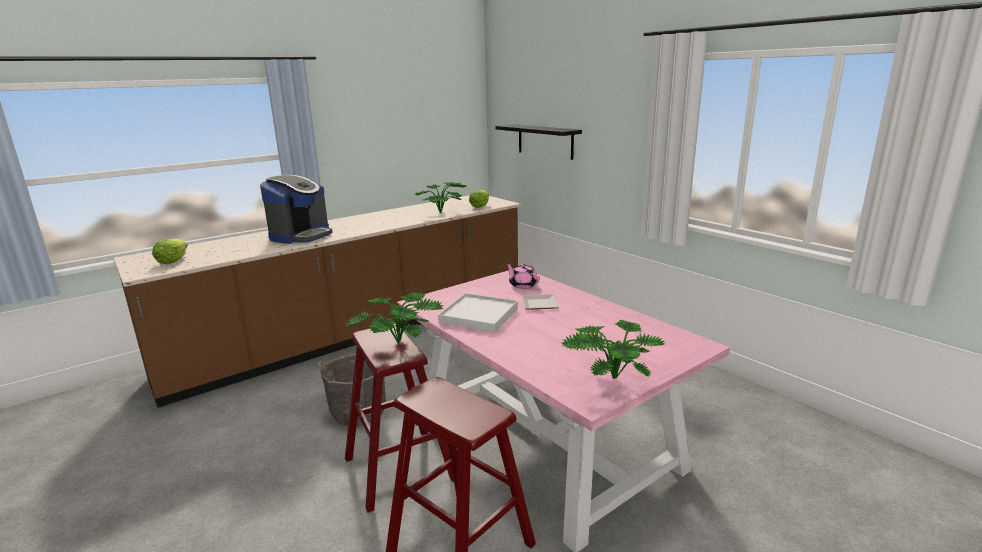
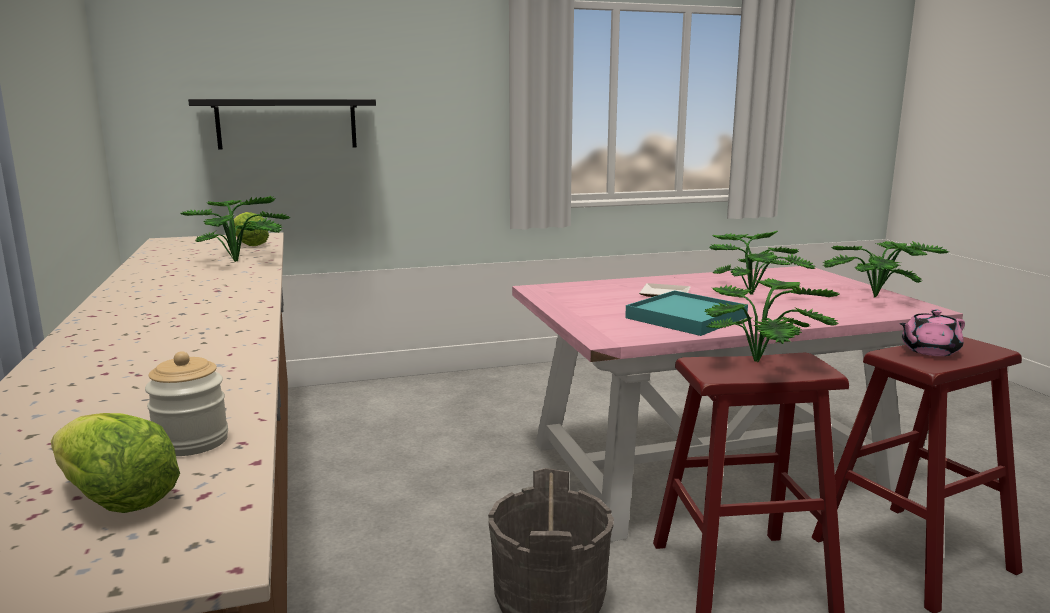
camera: 70 degrees left, 5 degrees down
coffee machine [260,175,333,244] -> none
white tray [438,293,518,333] -> turquoise tray [625,290,748,336]
pink teapot [506,263,540,289] -> pink teapot moved to [899,309,965,356]
none -> jar [145,351,228,456]
none -> potted plant [709,231,816,295]

